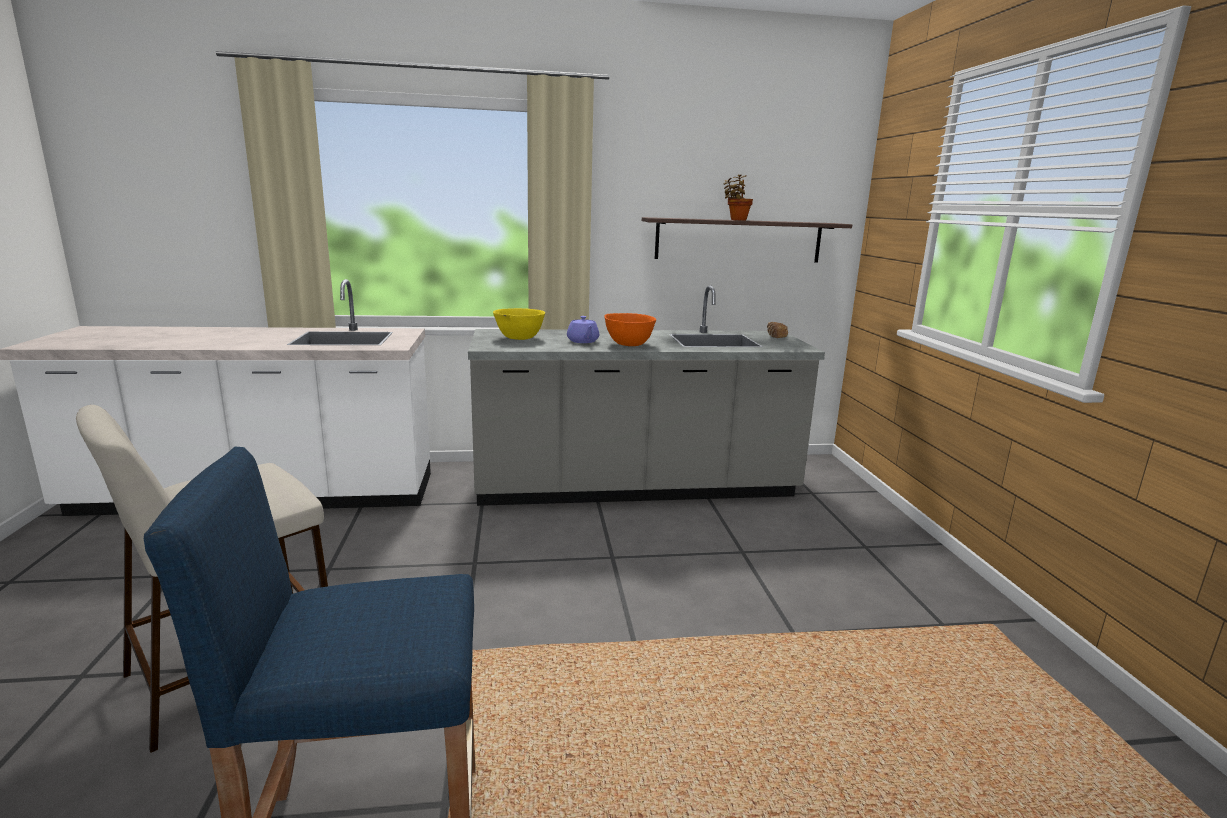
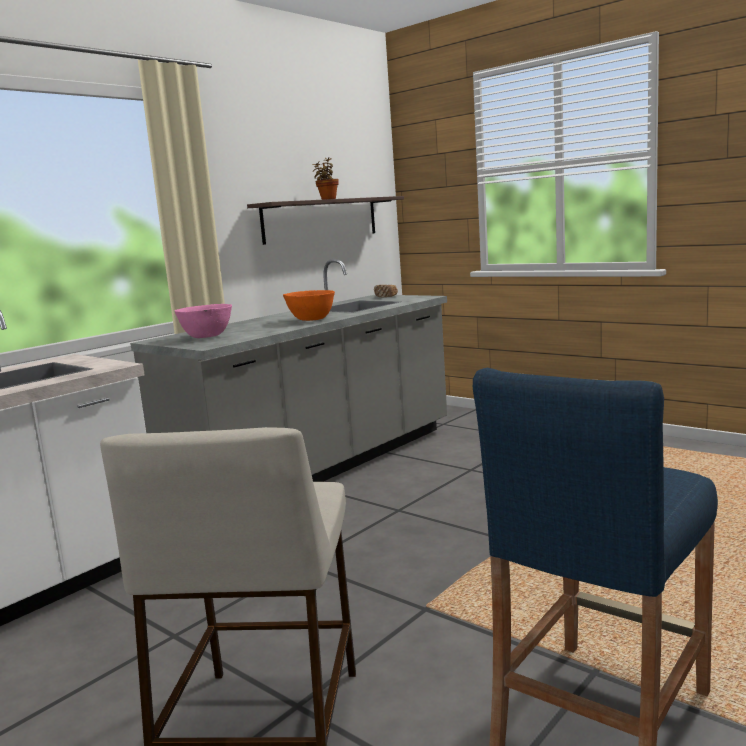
camera: 40 degrees left, 5 degrees down
yellow bowl [493,308,545,340] -> pink bowl [174,304,232,338]
purple teapot [567,316,599,343] -> none

